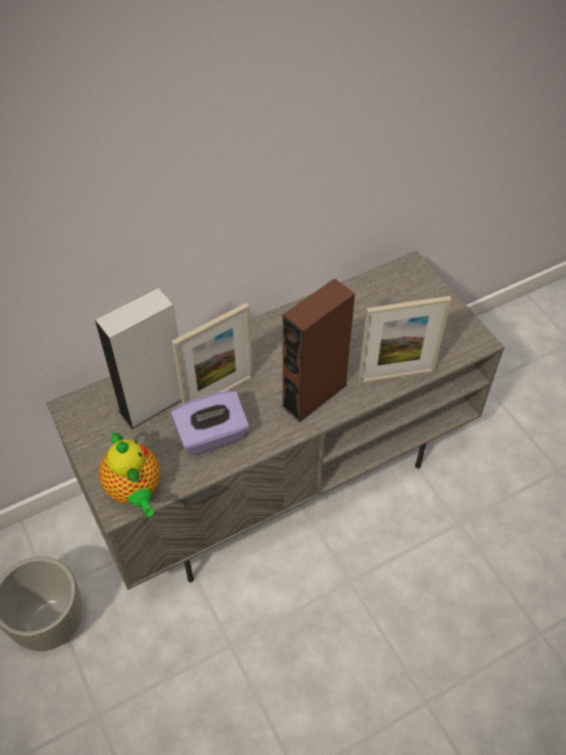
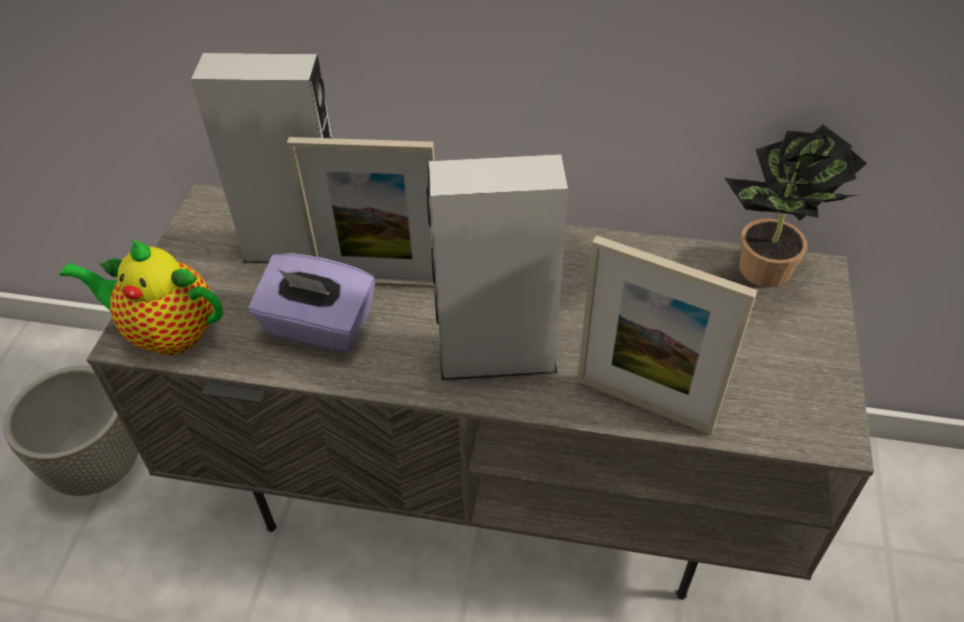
camera: 40 degrees right, 5 degrees down
teapot [99,431,160,517] -> teapot turned 90 degrees clockwise [60,239,223,355]
brown speaker [281,278,355,423] -> grey speaker [427,154,568,380]
none -> potted plant [724,125,867,288]

